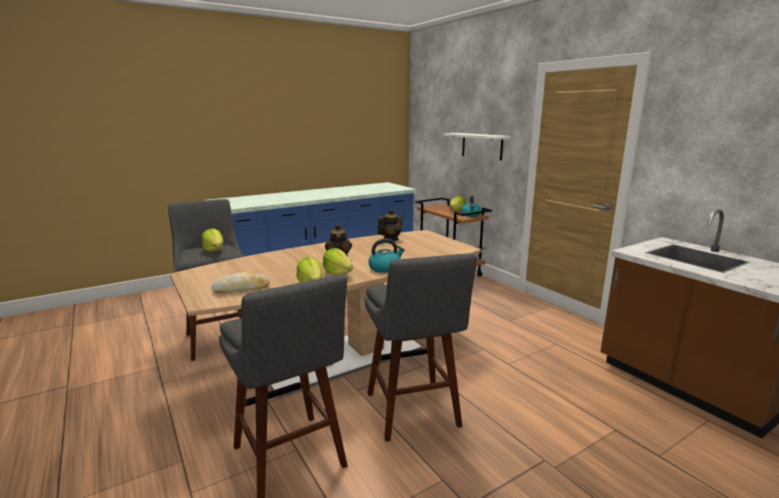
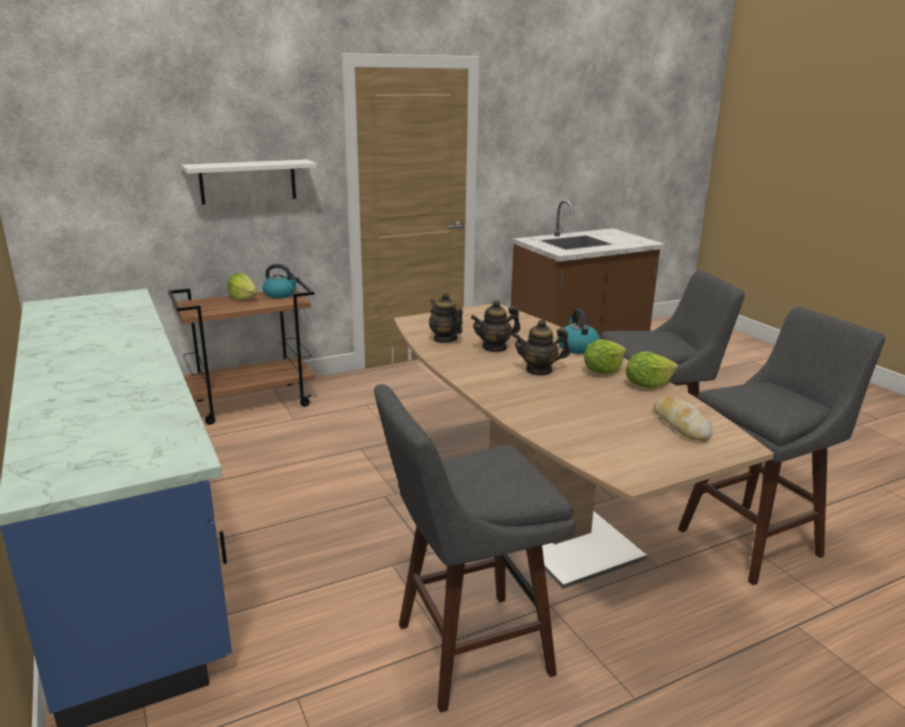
camera: 85 degrees left, 5 degrees up
lettuce [202,229,224,252] -> none
none -> teapot [471,300,520,352]

